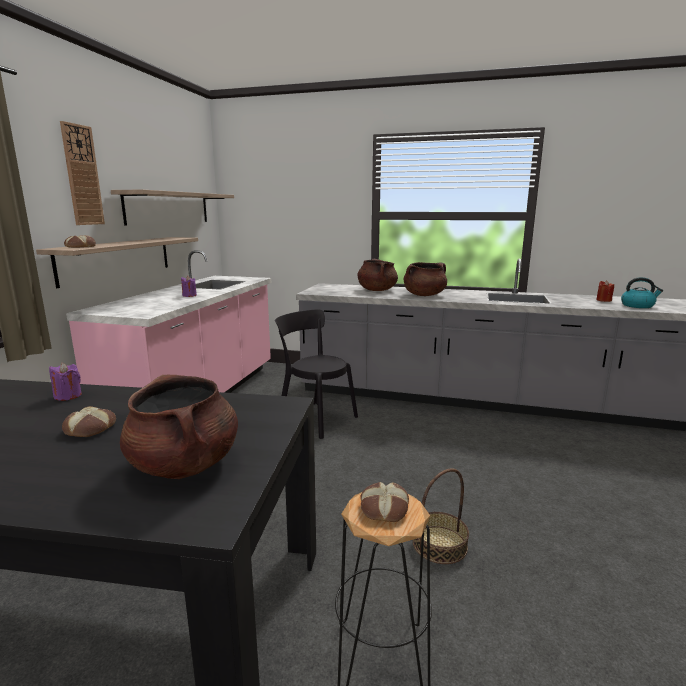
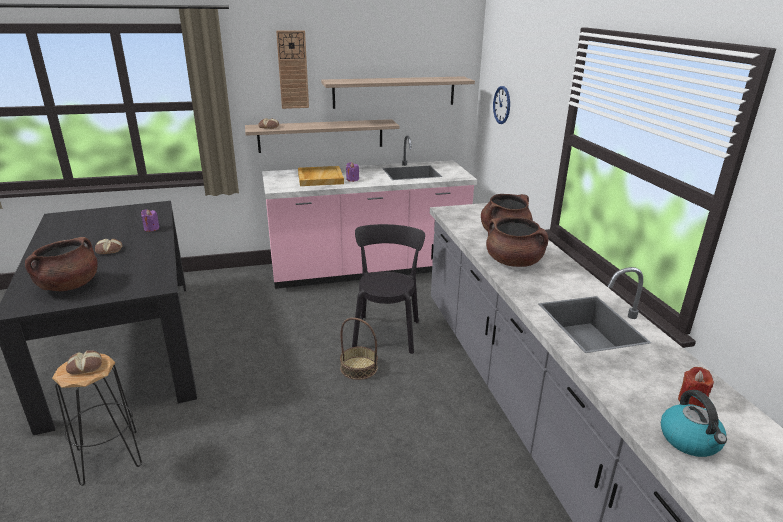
camera: 60 degrees right, 10 degrees up
basket [413,468,469,564] -> basket moved to [340,318,378,380]
none -> beige tray [298,166,344,186]
none -> wall clock [493,86,510,124]

